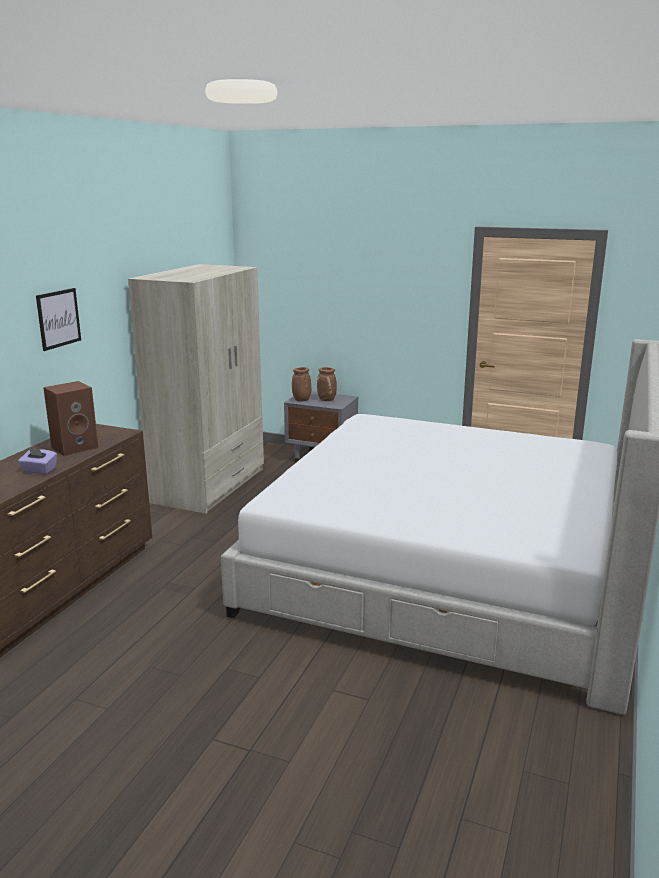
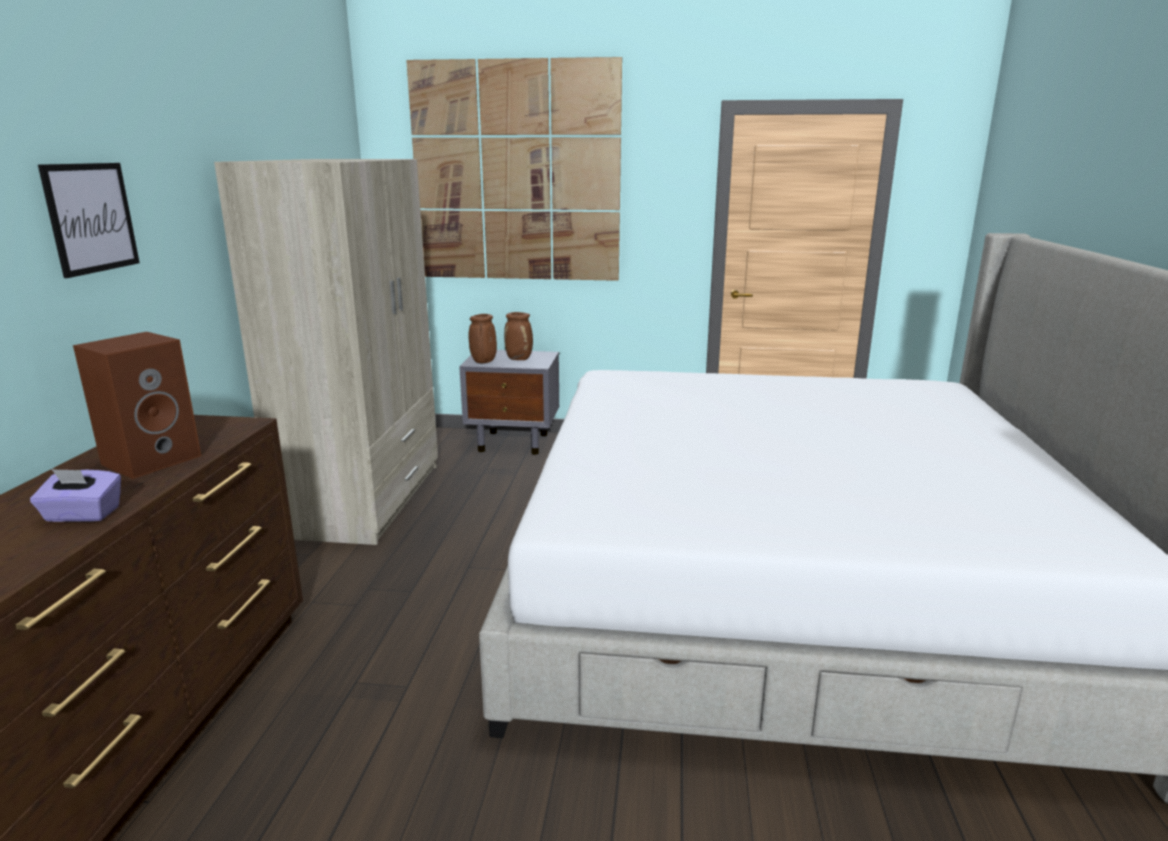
camera: 15 degrees left, 0 degrees up
none -> picture [406,57,622,281]

